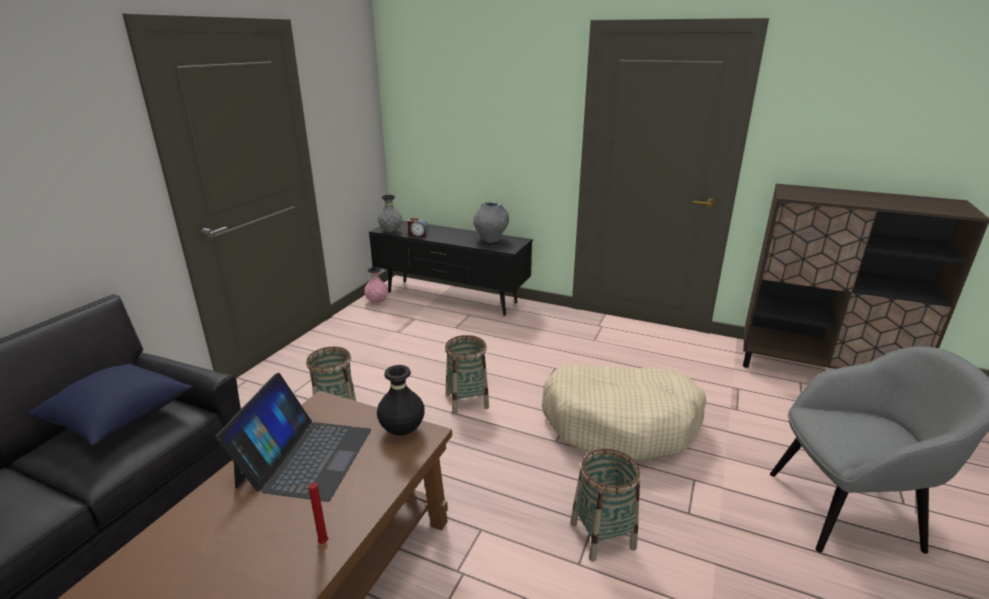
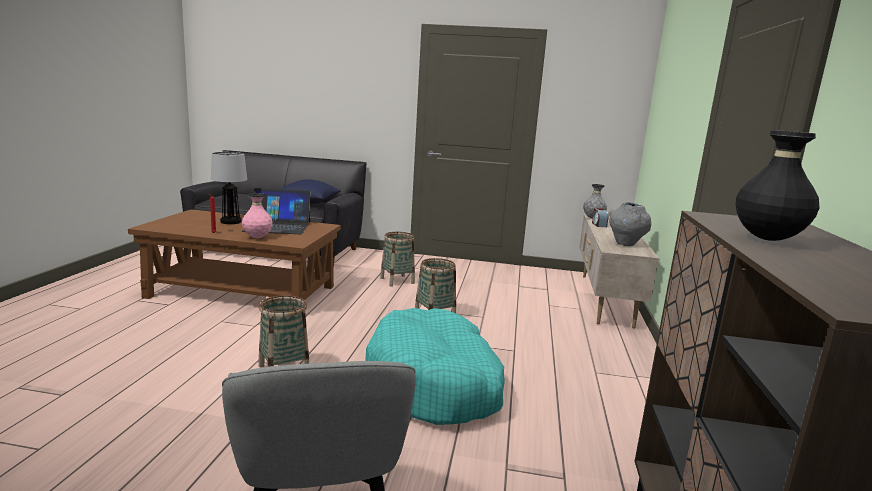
camera: 75 degrees right, 10 degrees down
pink vase [364,267,388,303] -> pink vase moved to [242,193,273,238]
black tv stand [369,221,533,316] -> beige tv stand [579,214,660,329]
black vase [377,365,425,436] -> black vase moved to [736,130,819,241]
beige dog bed [542,364,707,461] -> turquoise dog bed [365,308,505,425]
none -> table lamp [211,152,247,224]

